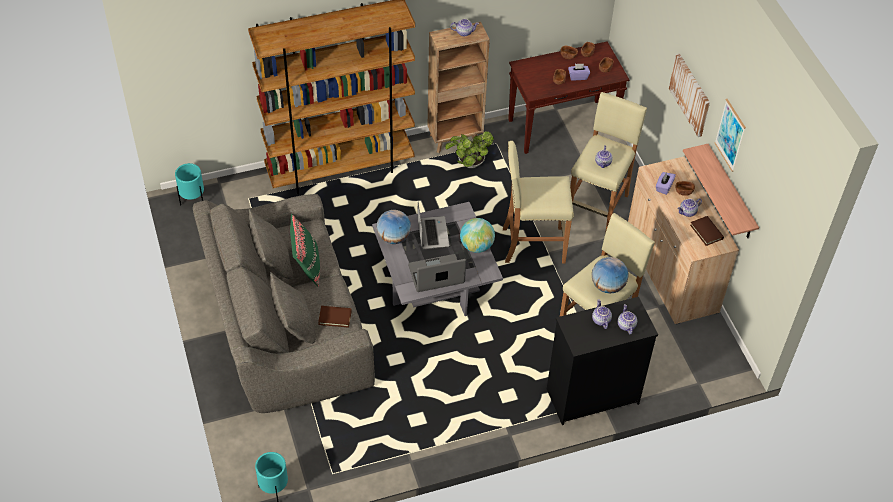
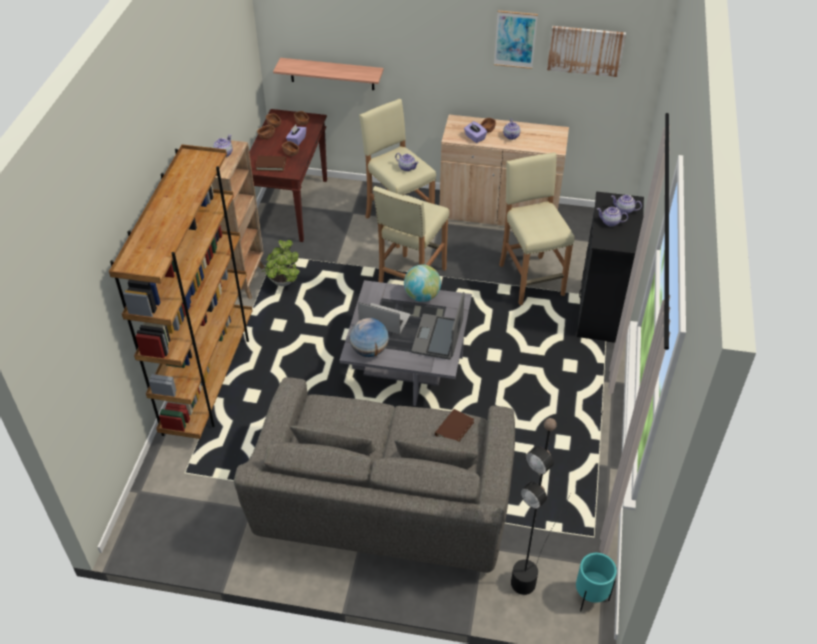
camera: 60 degrees left, 5 degrees down
turquoise planter [175,163,204,206] -> none
green pillow [290,214,320,286] -> none
globe [592,257,628,293] -> none
picture [669,54,710,137] -> picture moved to [547,26,626,77]
shelf [683,144,759,238] -> shelf moved to [273,58,384,90]
brown book [690,216,724,246] -> brown book moved to [255,156,286,171]
none -> black floor lamp [511,410,603,595]

